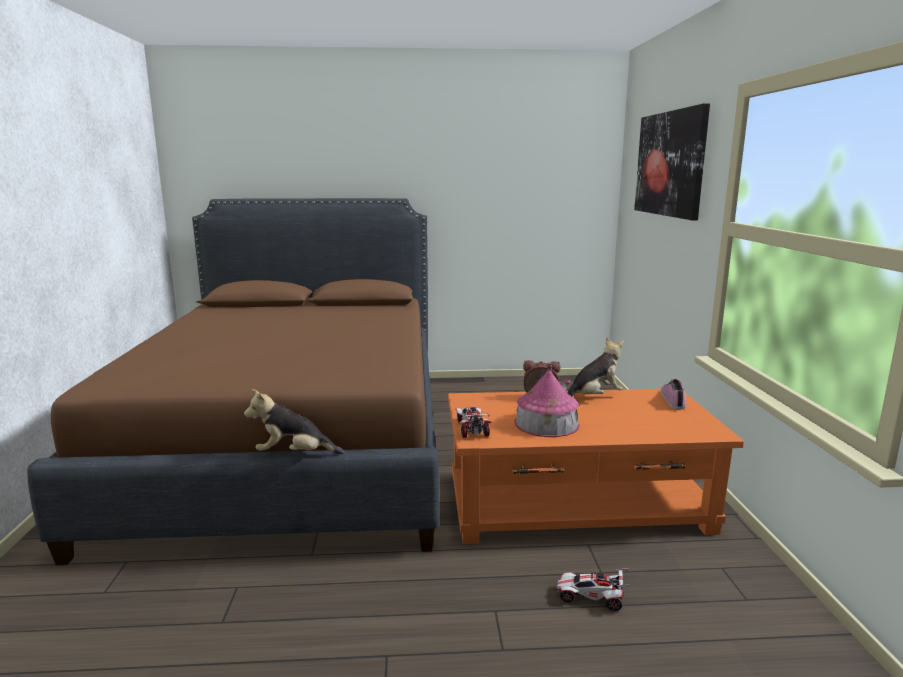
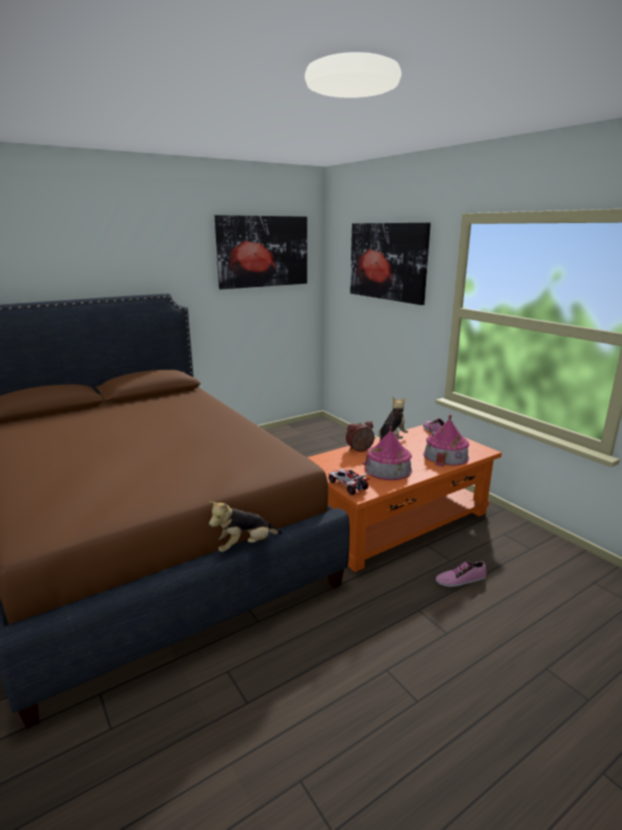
camera: 30 degrees left, 5 degrees up
toy car [555,568,629,611] -> shoe [436,561,487,587]
none -> picture [215,215,307,289]
none -> toy house [423,414,469,467]

